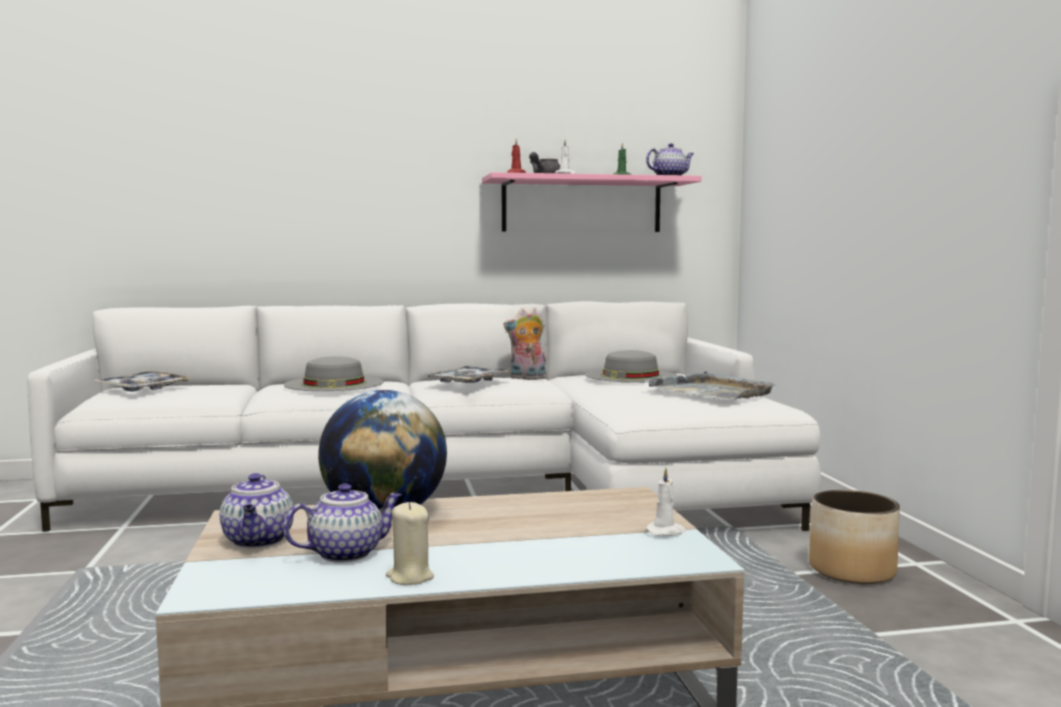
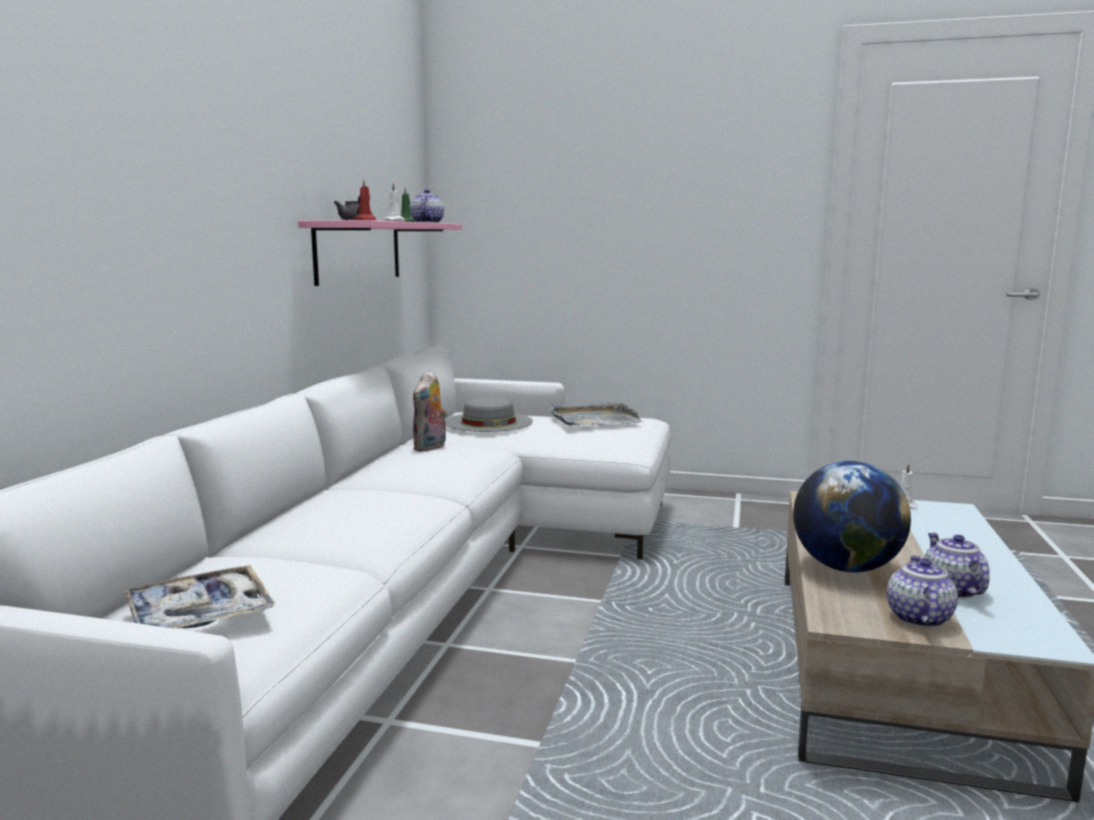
camera: 65 degrees left, 5 degrees up
teapot [220,473,294,548] -> teapot turned 90 degrees counterclockwise [887,555,958,628]
grey hat [284,356,384,391] -> none
beige candle [386,502,434,585] -> none
tray [424,366,513,383] -> none
planter [809,490,900,584] -> none

